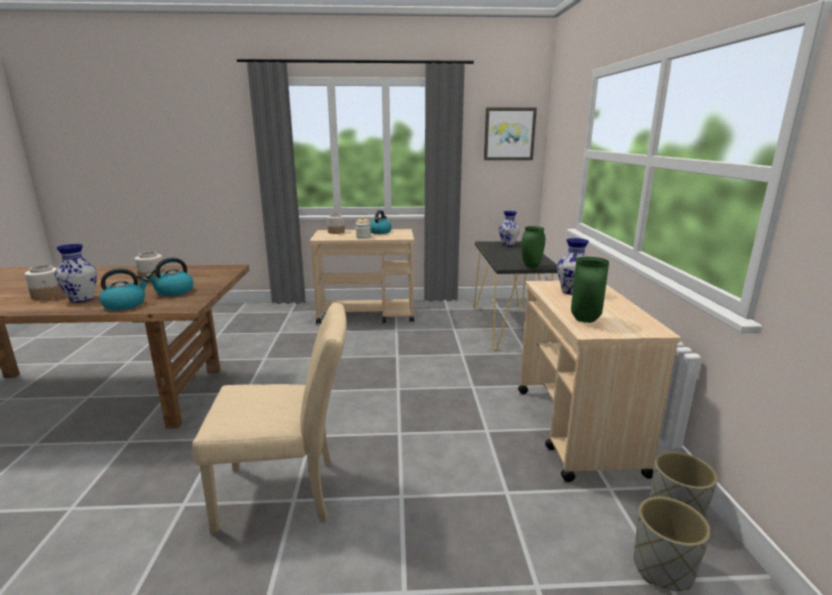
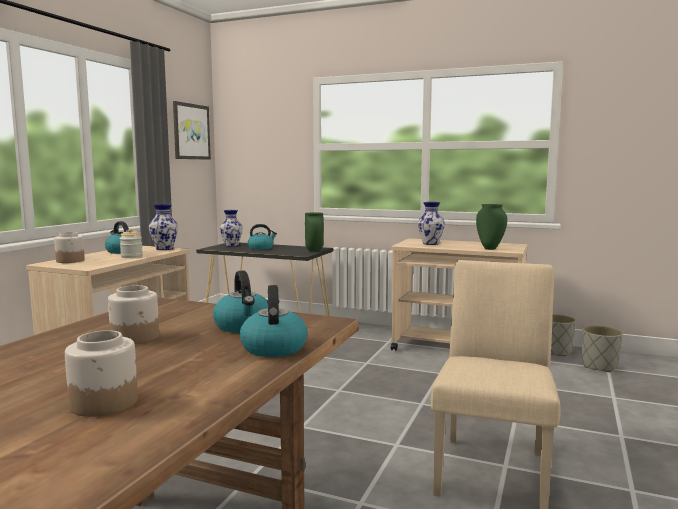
camera: 65 degrees left, 10 degrees down
vase [54,244,97,303] -> vase moved to [149,204,178,250]
none -> kettle [248,224,277,250]

